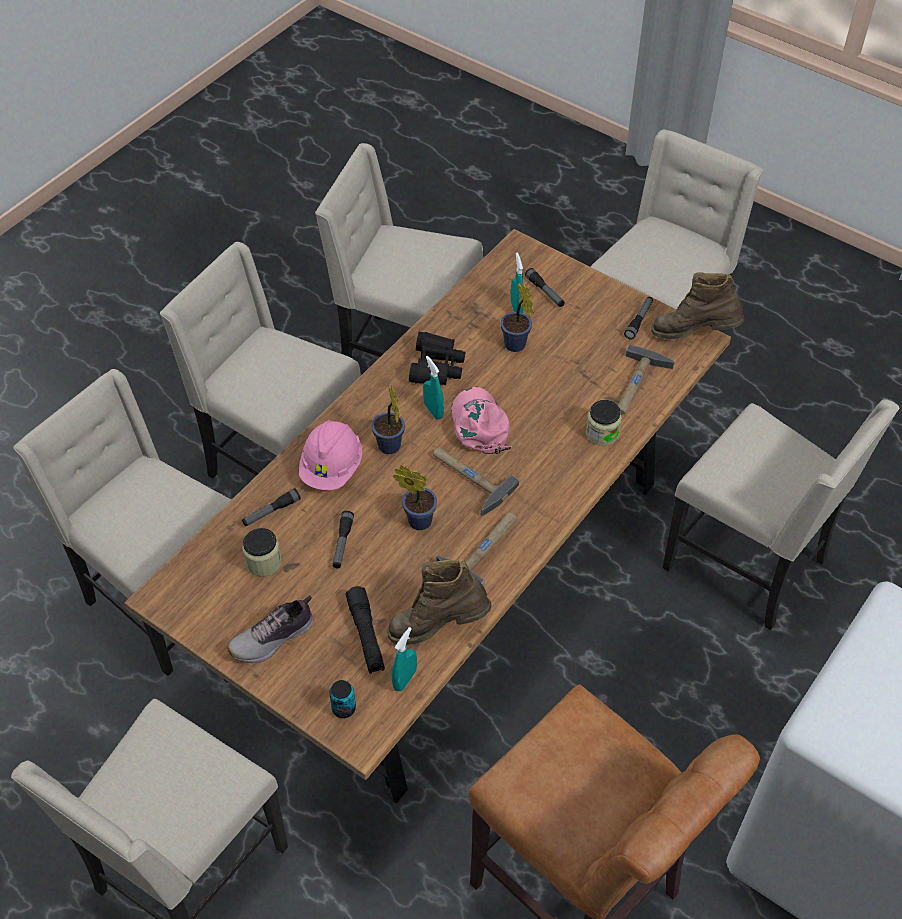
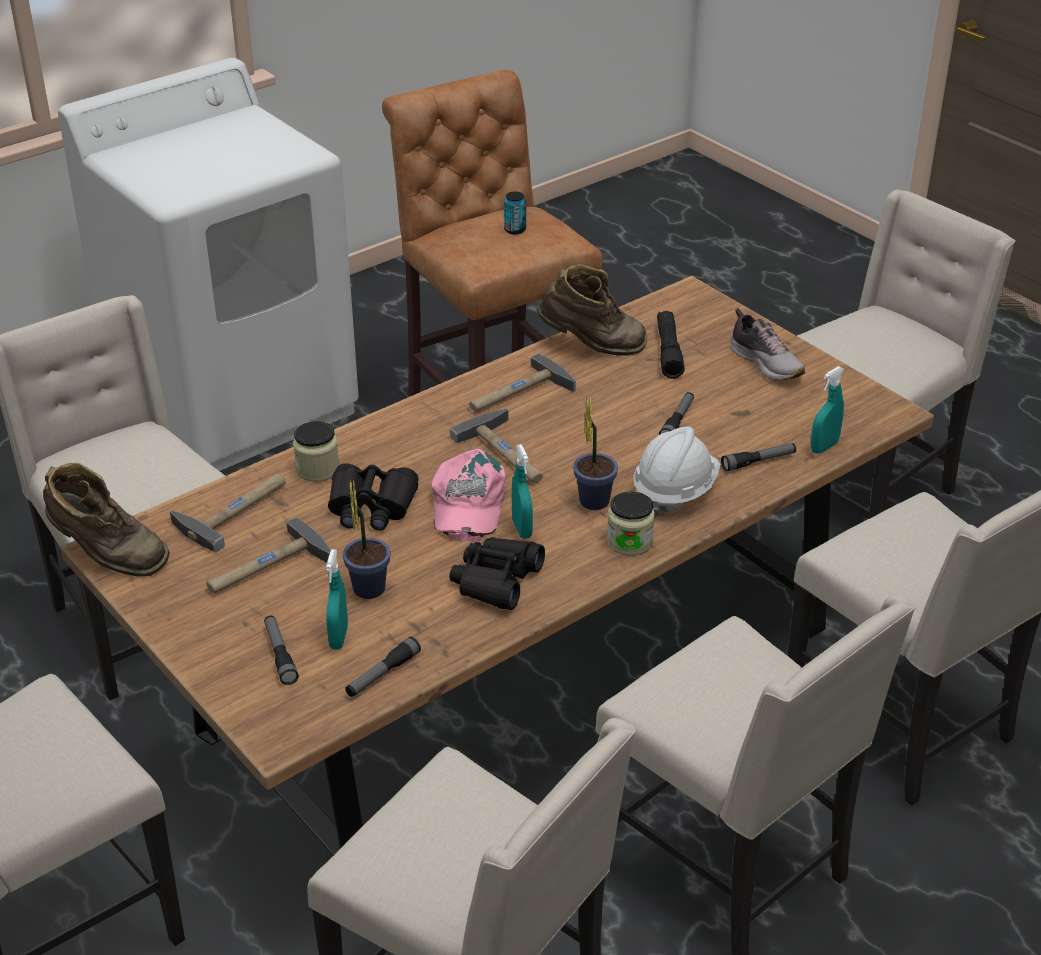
camera: 165 degrees left, 15 degrees down
shoe [227,595,313,663] -> shoe turned 75 degrees clockwise [730,308,805,381]
jar [242,528,282,576] -> jar moved to [607,492,655,556]
pink hard hat [299,420,362,490] -> white hard hat [633,427,721,516]
can [329,680,356,718] -> can moved to [504,191,526,234]
turquoise spray bottle [391,627,417,691] -> turquoise spray bottle moved to [811,366,845,454]
potted plant [393,466,437,530] -> none
flashlight [624,297,653,340] -> flashlight moved to [345,637,421,697]
none -> hammer [207,518,331,593]
none -> black binoculars [328,463,419,530]

